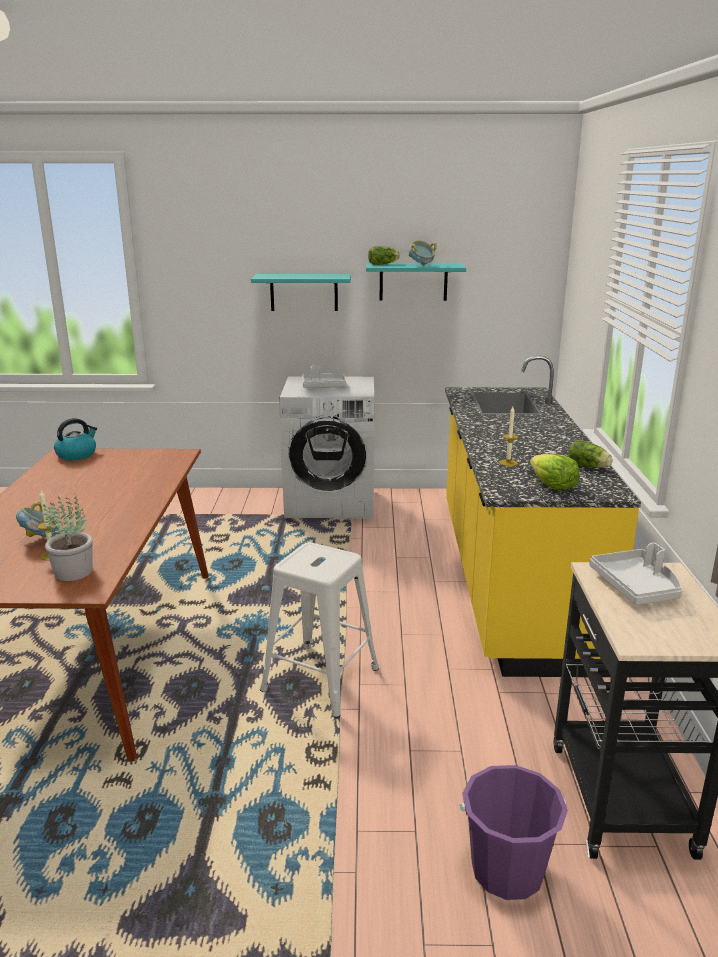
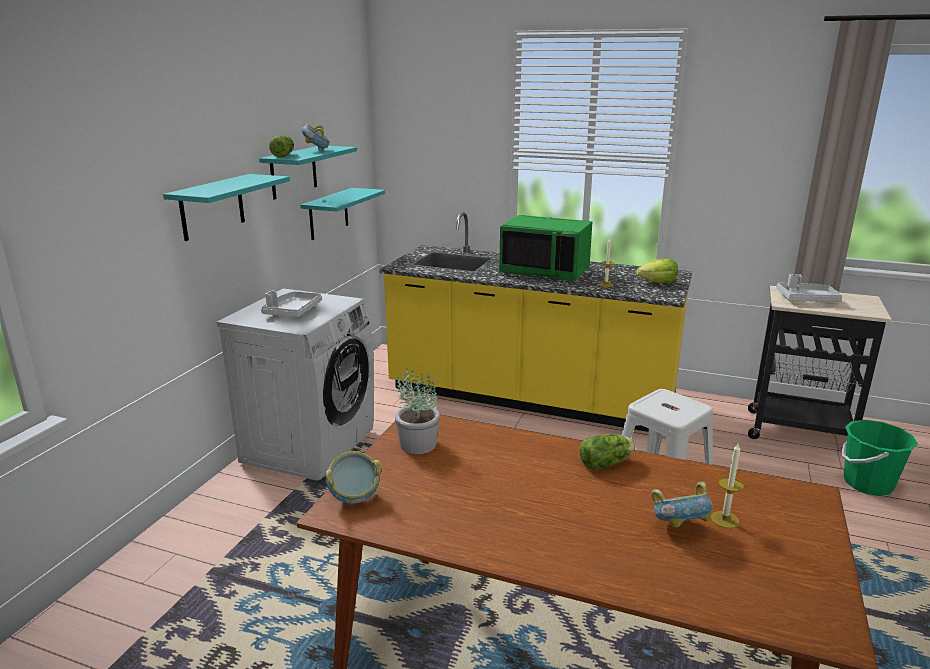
camera: 70 degrees left, 0 degrees up
potted plant [43,496,93,581] -> potted plant moved to [395,367,440,454]
kettle [54,418,97,460] -> bowl [326,451,382,504]
purple bucket [459,765,568,900] -> green bucket [841,420,918,496]
lettuce [568,440,613,468] -> lettuce moved to [579,434,635,470]
none -> turquoise shelf [300,188,385,240]
none -> green microwave [499,215,593,281]

